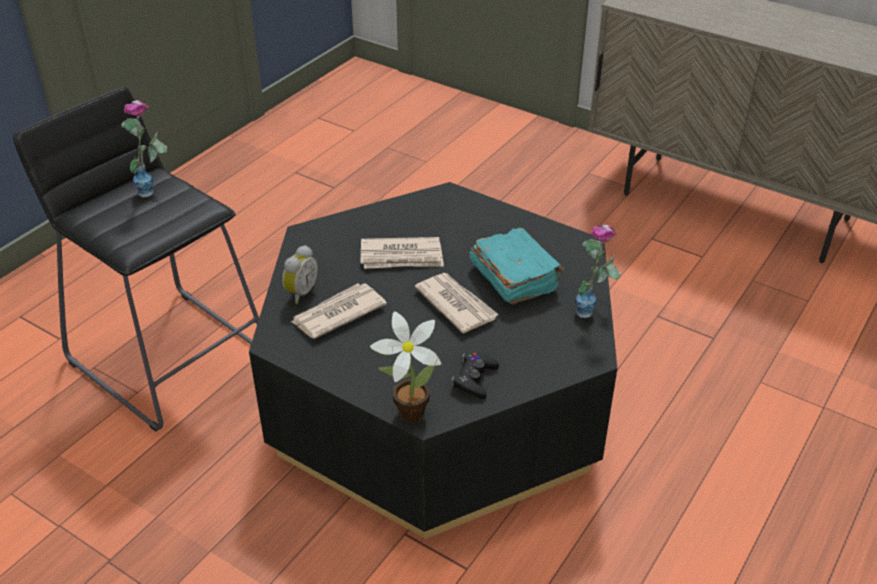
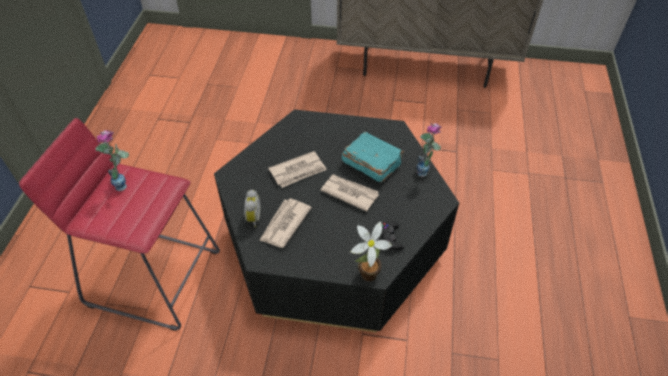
camera: 25 degrees left, 10 degrees up
black stool [13,87,259,431] -> red stool [19,118,220,331]

